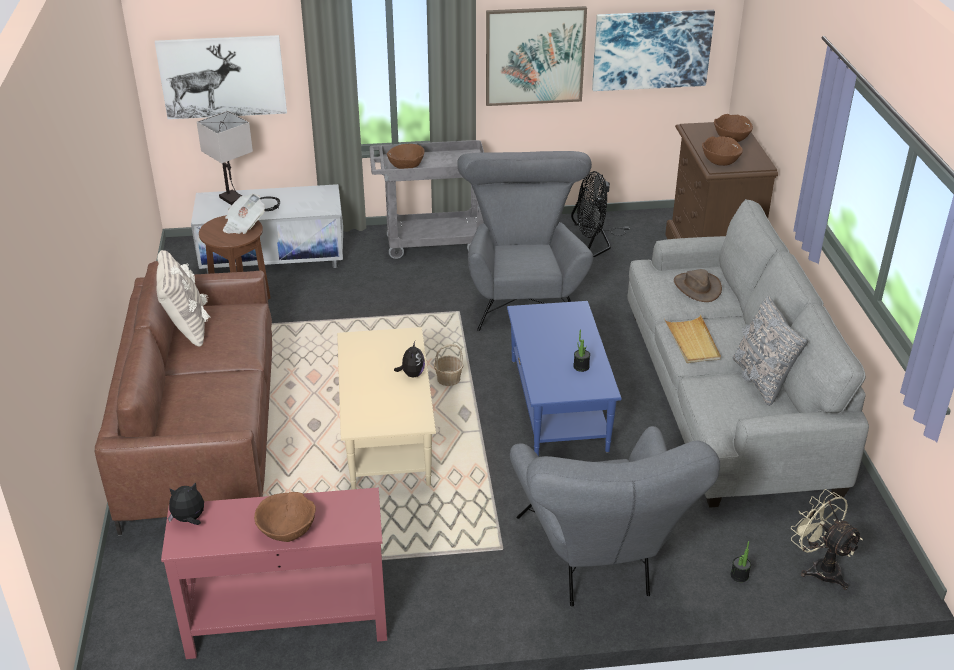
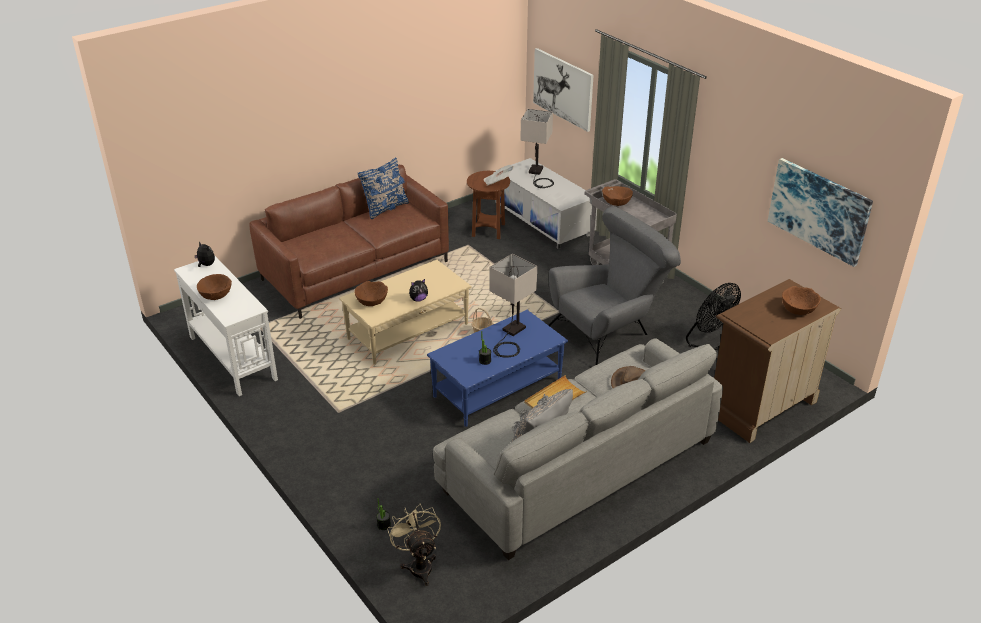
camera: 60 degrees right, 0 degrees up
beige pillow [156,250,210,347] -> blue pillow [358,157,409,219]
red console table [161,487,387,659] -> white console table [174,256,278,396]
picture [486,6,587,106] -> none
grey armchair [510,426,720,607] -> none
brown bowl [702,136,743,166] -> brown bowl moved to [354,281,388,306]
beige fan [791,489,863,590] -> beige fan turned 45 degrees counterclockwise [387,504,441,586]
none -> table lamp [490,254,537,358]

